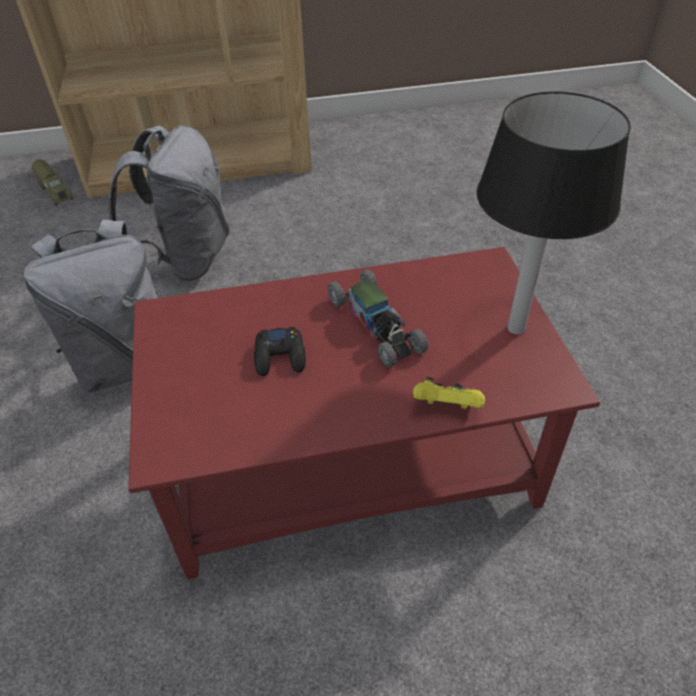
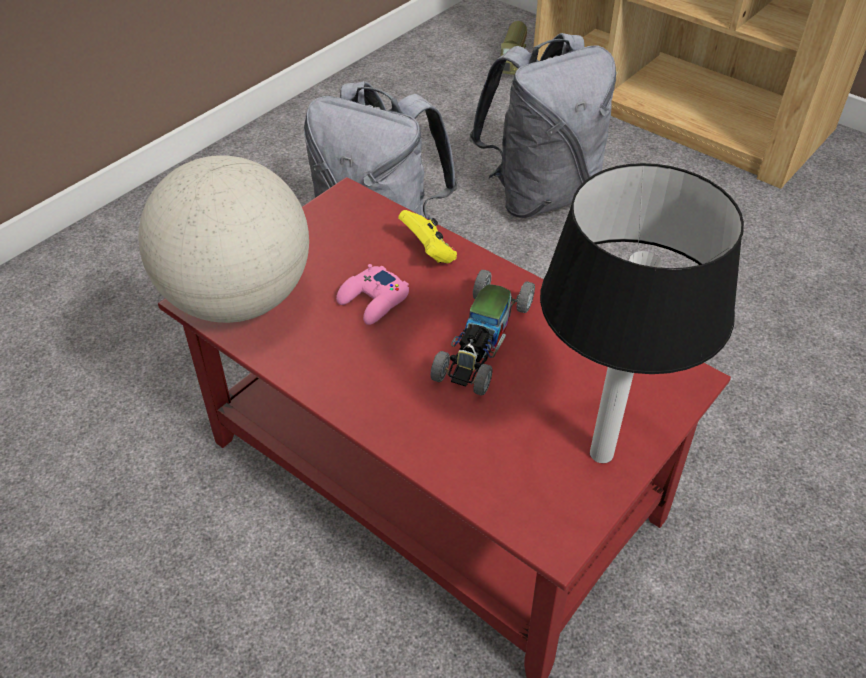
camera: 50 degrees right, 0 degrees up
black game controller [254,327,306,376] -> pink game controller [336,264,409,325]
yellow game controller [413,377,485,409] -> yellow game controller moved to [398,210,457,263]
none -> globe [139,155,309,323]

